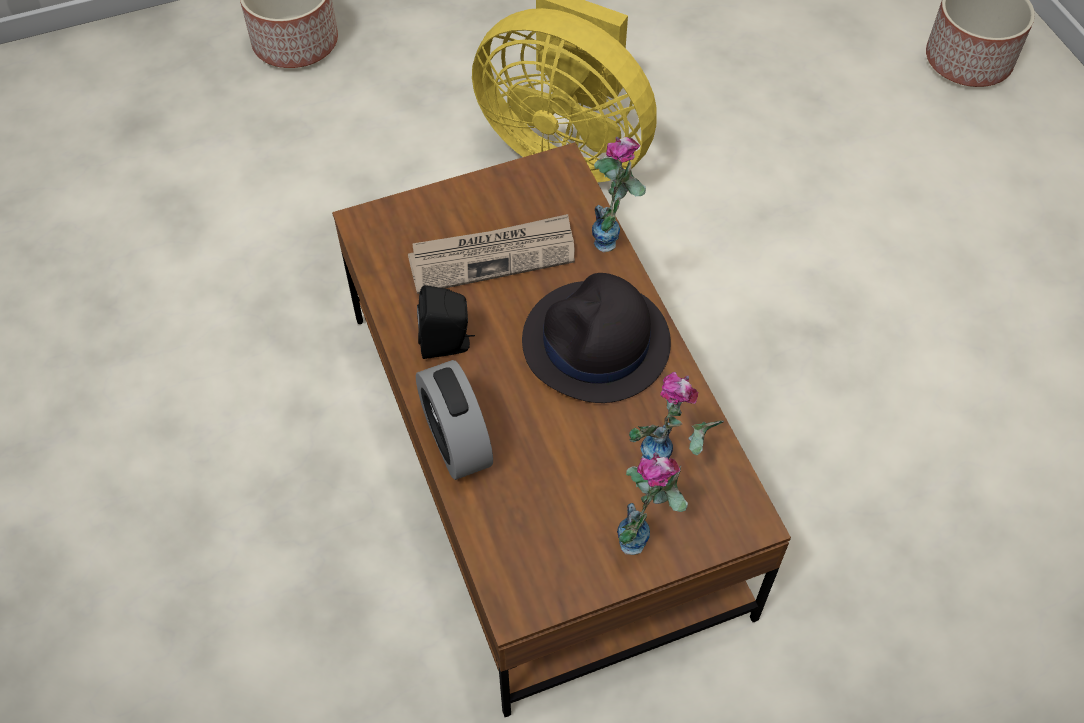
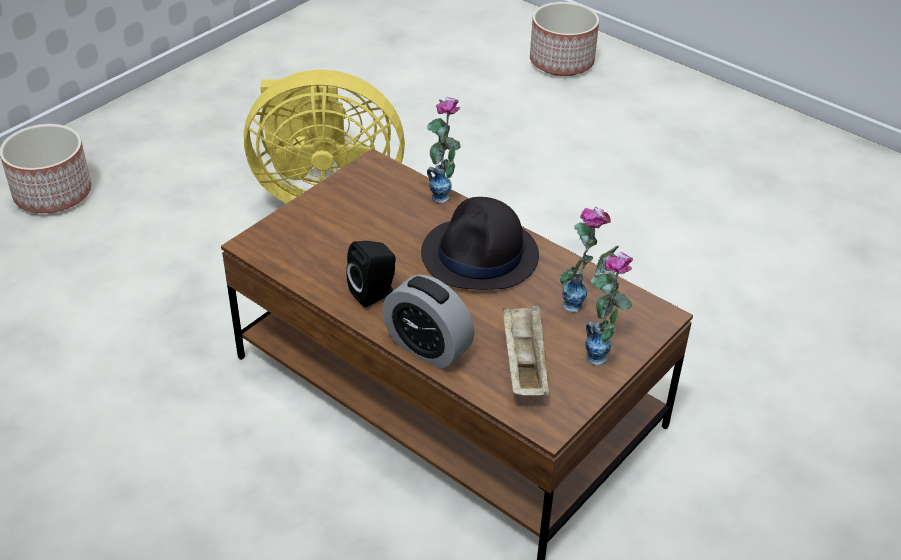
camera: 30 degrees left, 15 degrees down
newspaper [408,214,575,294] -> none
none -> beige tray [502,304,549,396]

